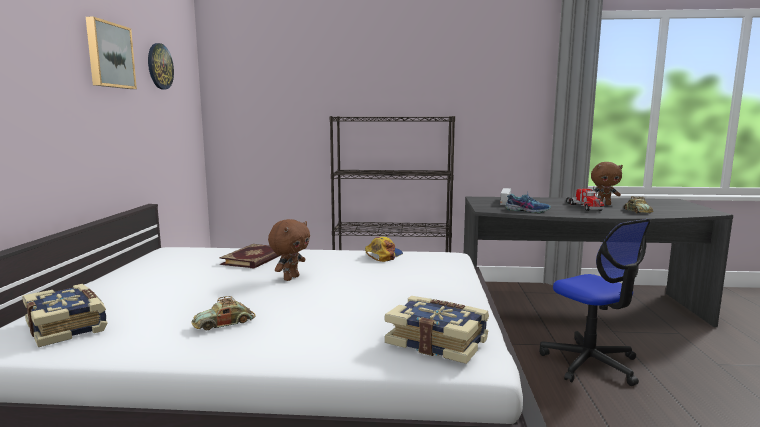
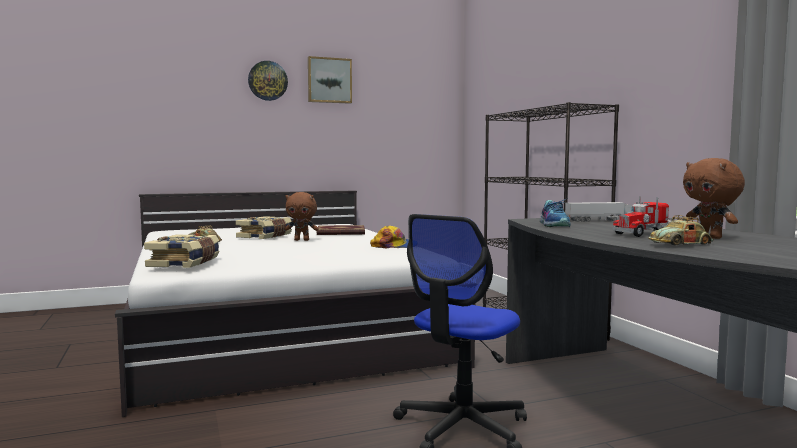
camera: 65 degrees right, 5 degrees down
book [22,284,108,347] -> book moved to [236,216,292,239]
wall clock [148,43,174,90] -> wall clock moved to [248,61,288,101]

